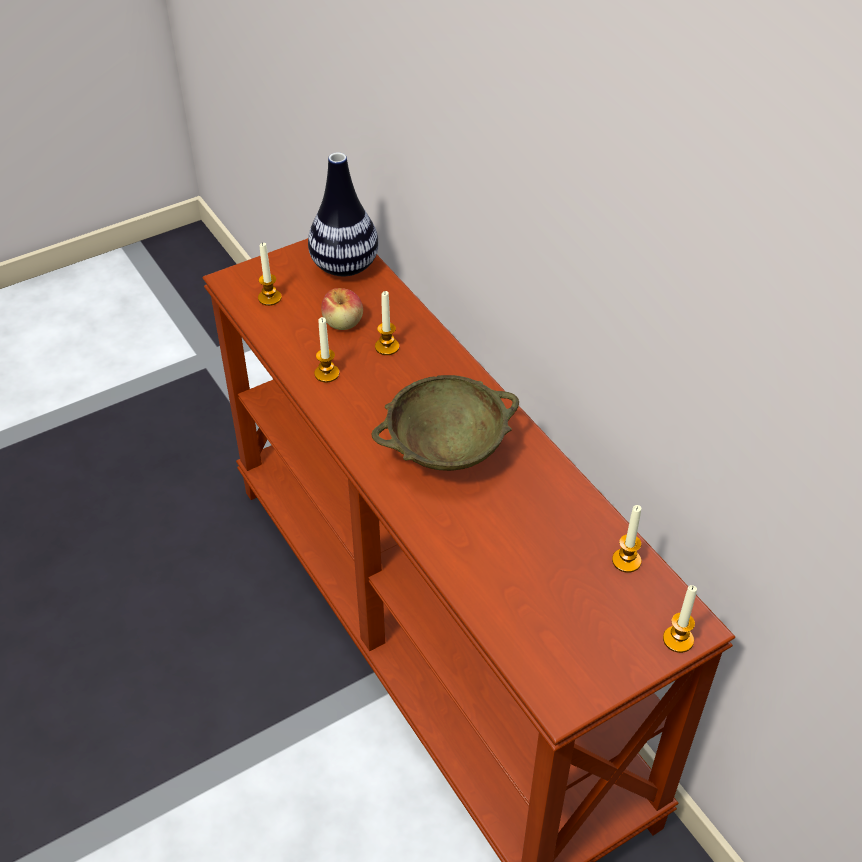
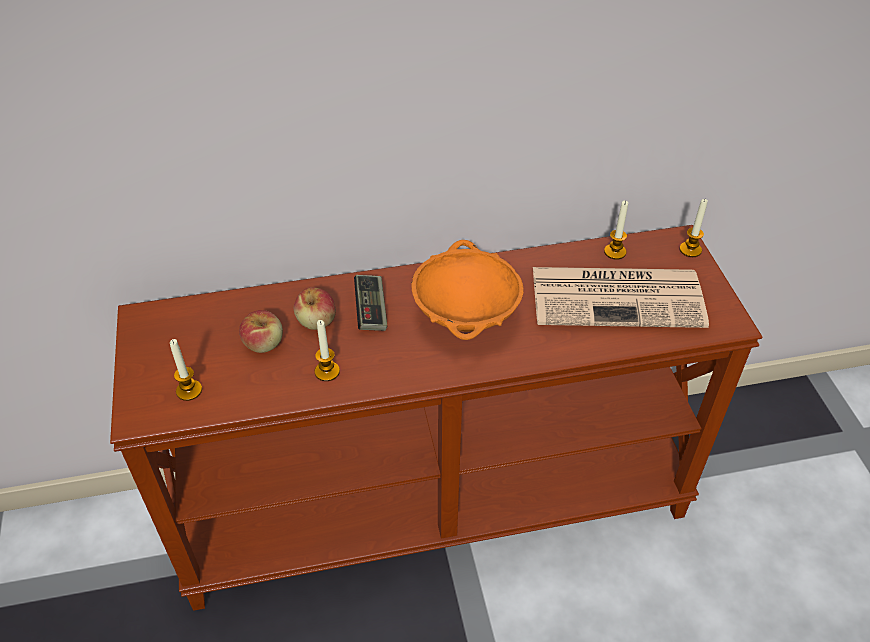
camera: 70 degrees left, 0 degrees up
vase [308,152,379,276] -> none
beige bowl [371,375,519,471] -> orange bowl [411,240,523,340]
candle [375,291,399,355] -> apple [294,287,336,330]
none -> game controller [354,275,387,331]
none -> newspaper [533,267,709,328]

